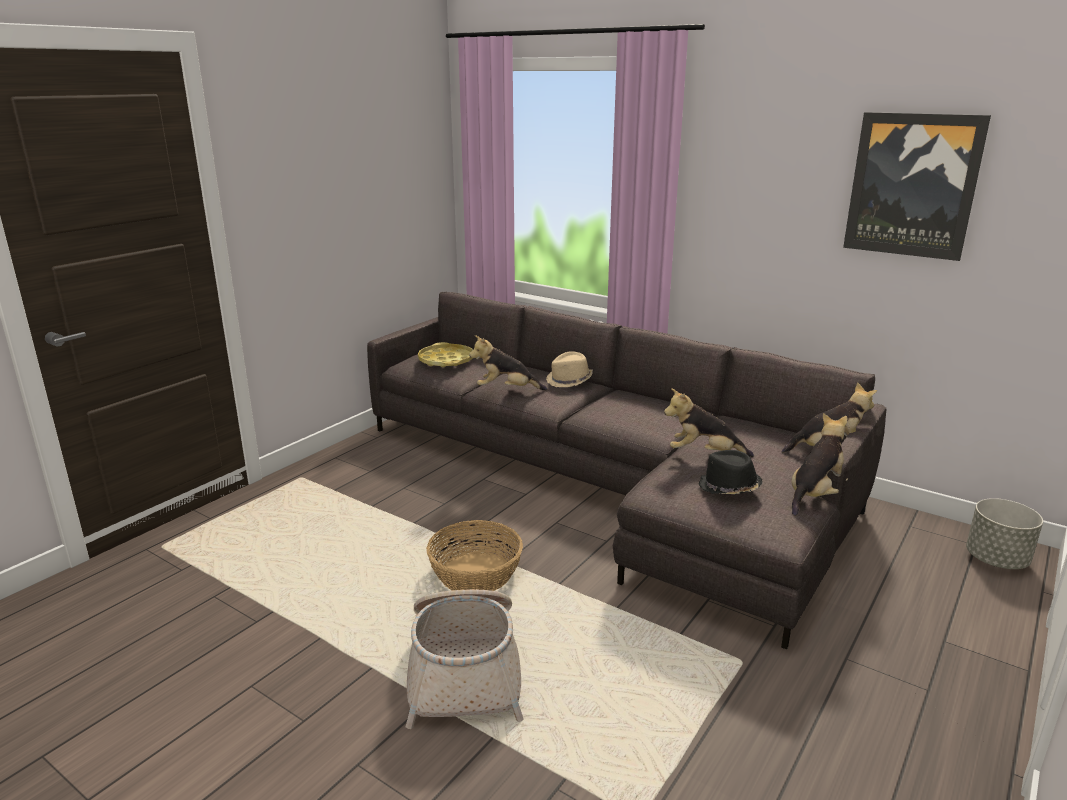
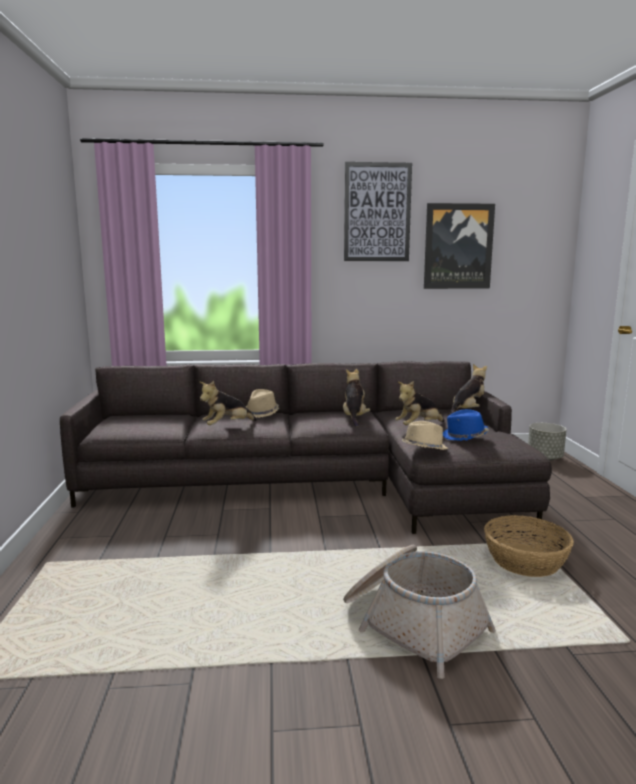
camera: 40 degrees left, 10 degrees down
yellow tray [418,342,473,367] -> none
basket [426,520,523,591] -> basket moved to [484,515,574,577]
black hat [698,450,763,494] -> blue hat [443,409,489,441]
plush toy [791,413,848,516] -> plush toy moved to [343,369,370,427]
none -> picture [344,162,412,261]
none -> beige hat [402,421,448,450]

